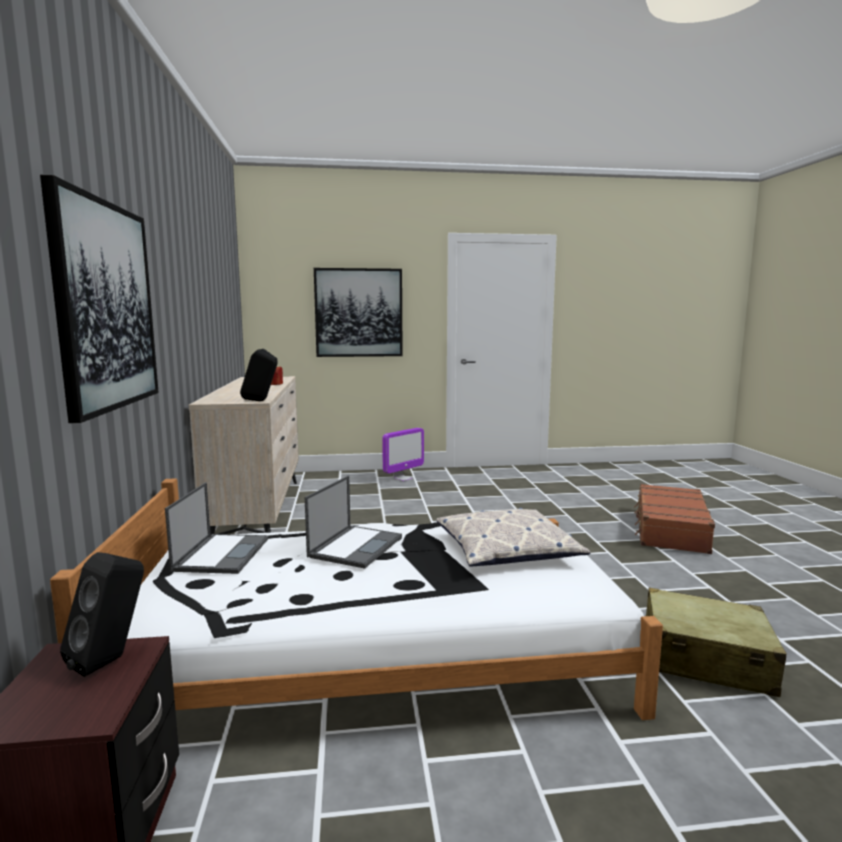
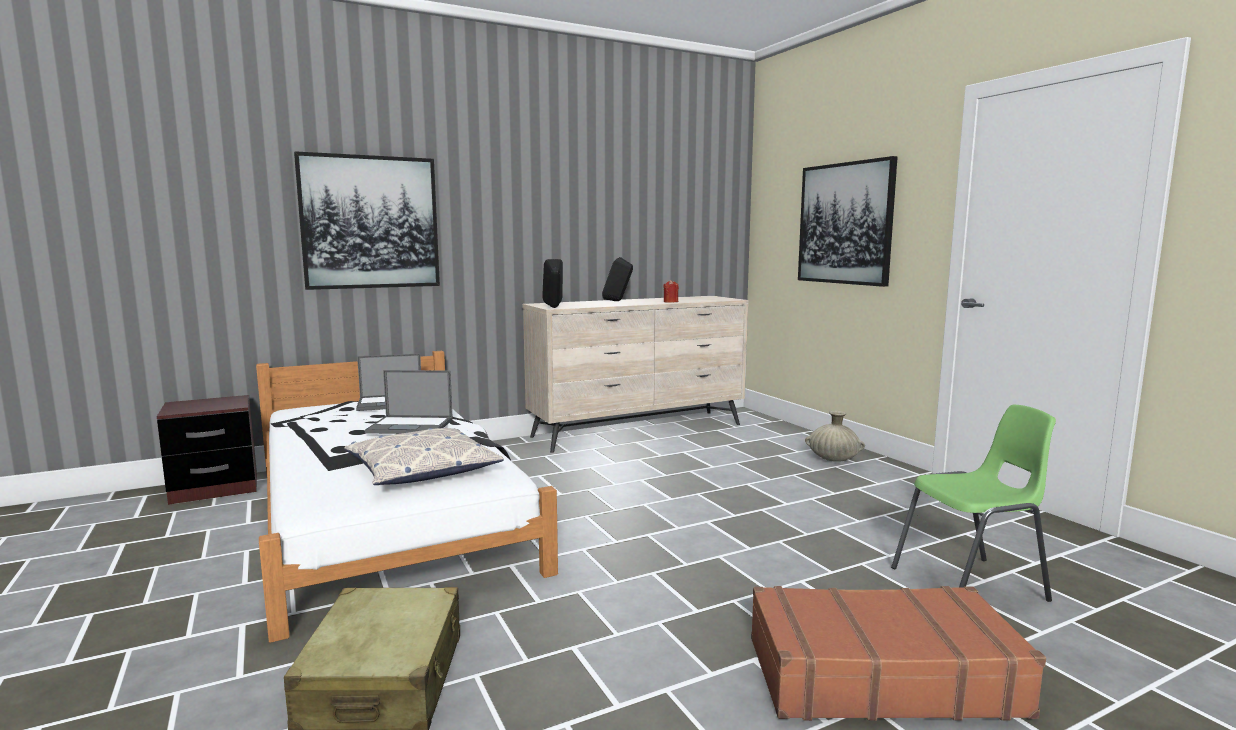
camera: 70 degrees right, 0 degrees up
black speaker [60,552,144,677] -> black speaker moved to [602,257,633,301]
monitor [382,428,424,481] -> beige vase [805,411,865,462]
none -> green chair [891,405,1056,602]

